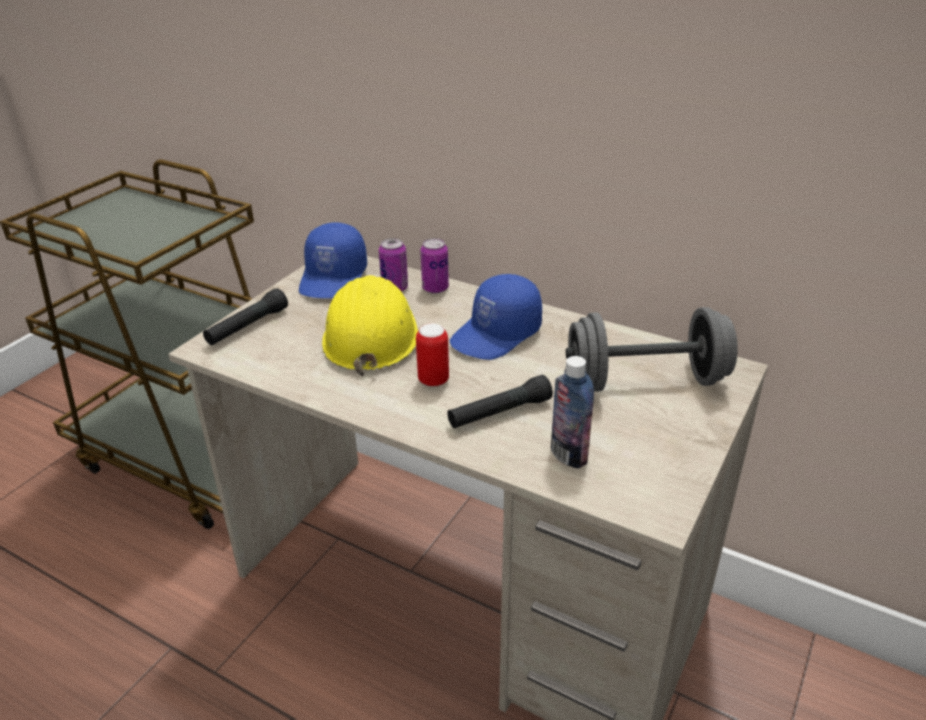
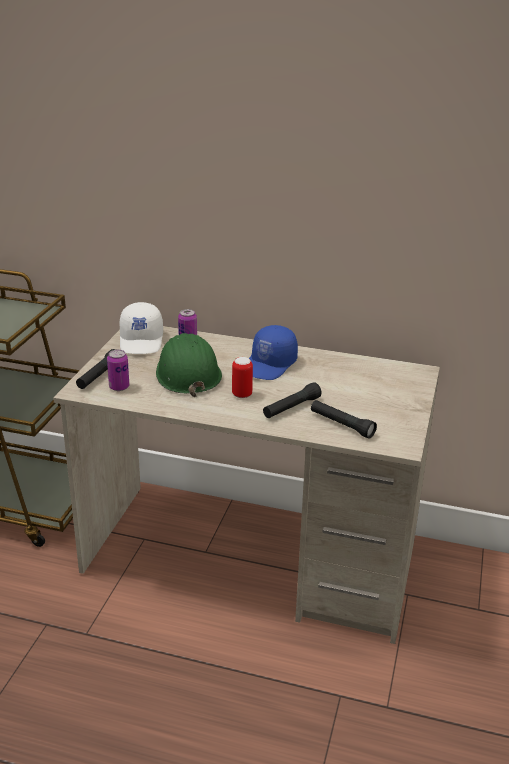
camera: 15 degrees left, 5 degrees down
blue cap [299,222,367,298] -> white cap [120,302,163,354]
yellow hard hat [322,275,418,376] -> green hard hat [156,333,222,397]
can [420,238,449,294] -> can moved to [107,350,129,391]
bottle [551,356,594,469] -> black flashlight [311,400,377,439]
grey dumbbell [566,307,738,392] -> none

